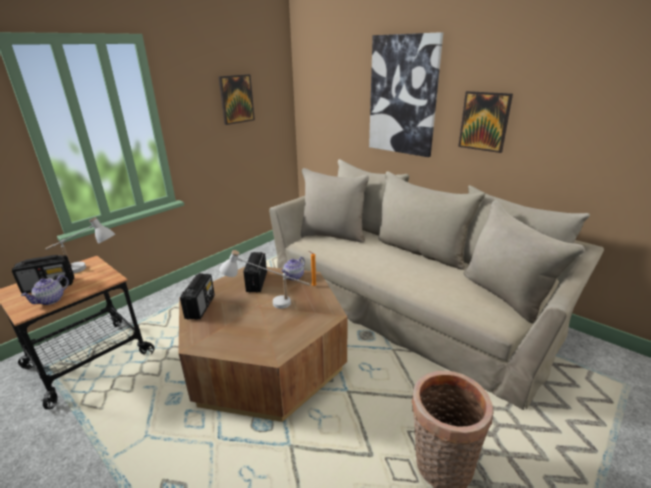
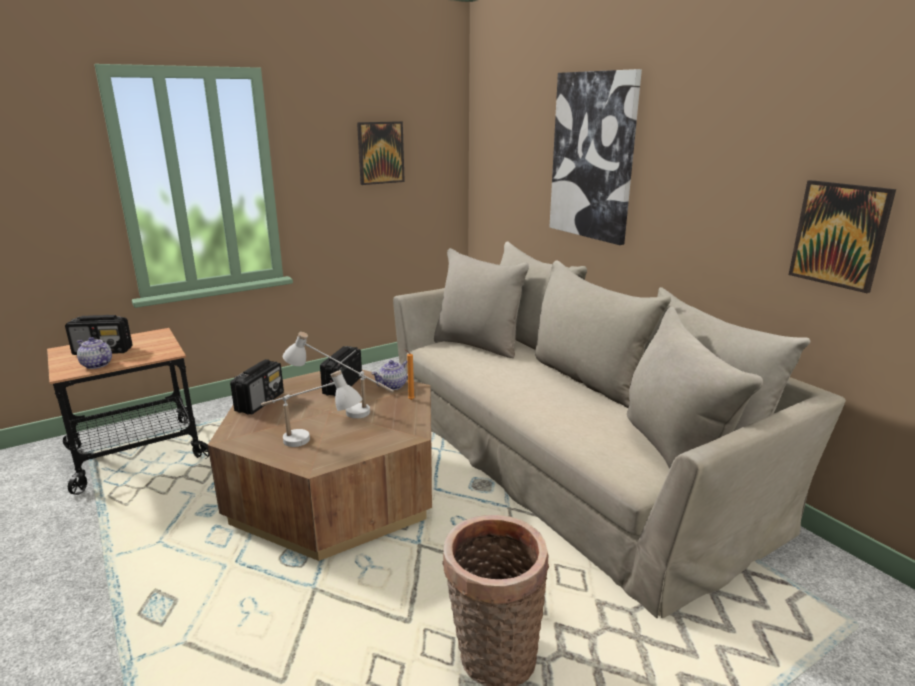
camera: 15 degrees right, 5 degrees down
teapot [21,275,69,305] -> teapot turned 75 degrees clockwise [77,337,112,369]
white table lamp [45,217,115,273] -> white table lamp moved to [261,370,363,447]
picture [458,91,513,153] -> picture moved to [789,180,896,293]

